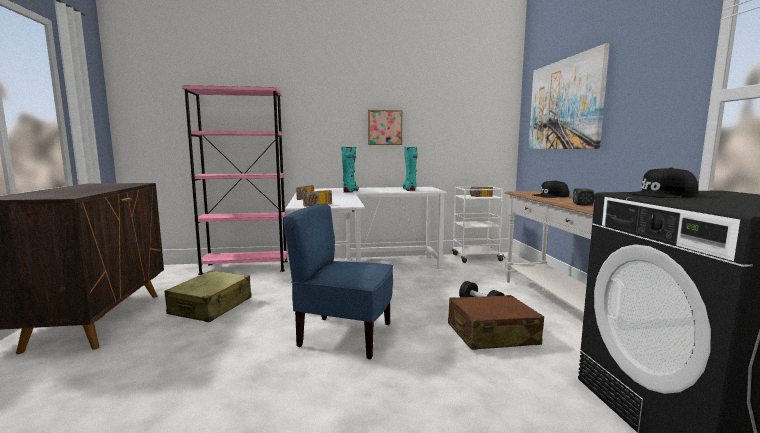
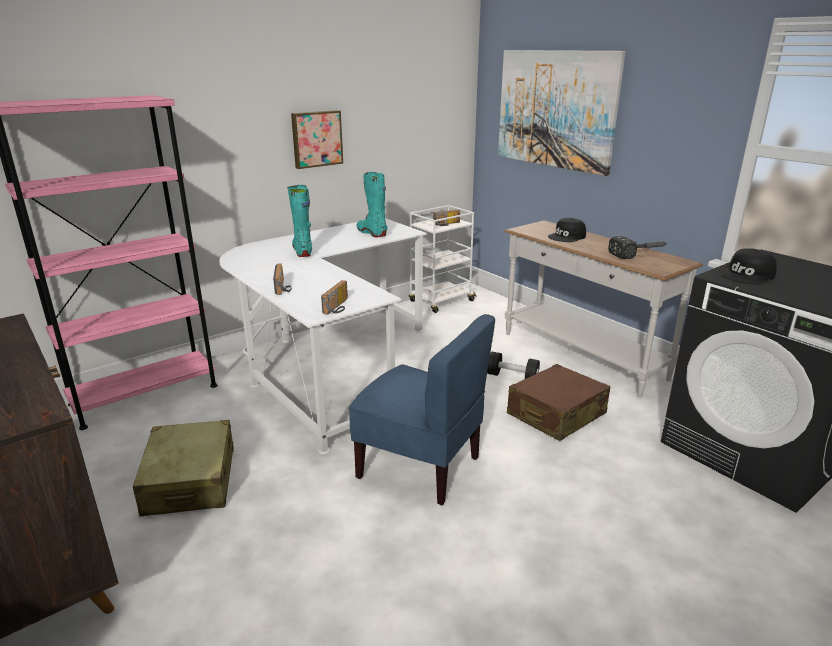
camera: 30 degrees left, 15 degrees up
blue chair [283,204,393,359] -> blue chair turned 135 degrees counterclockwise [349,314,495,505]

